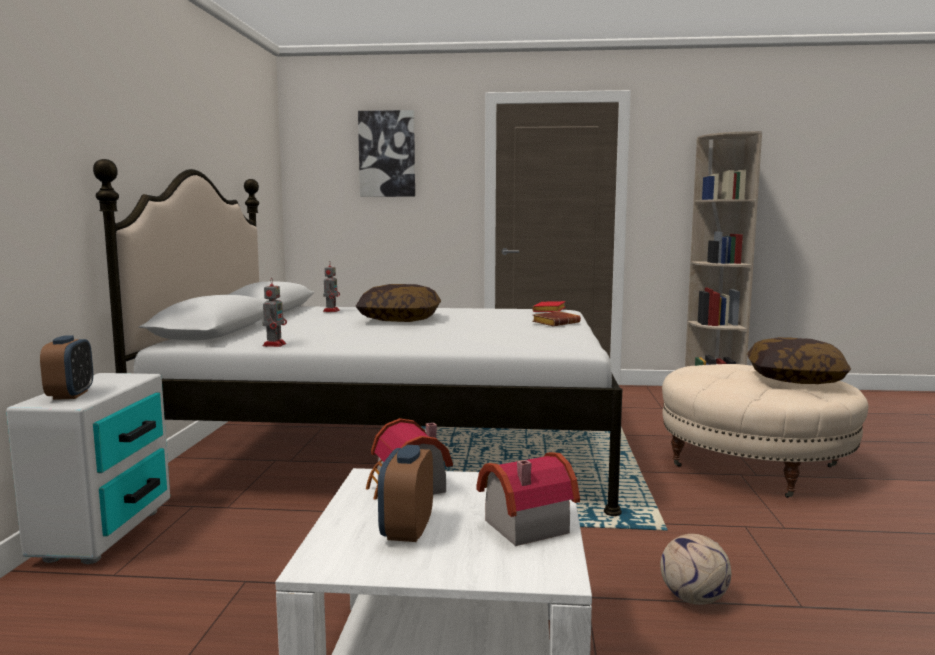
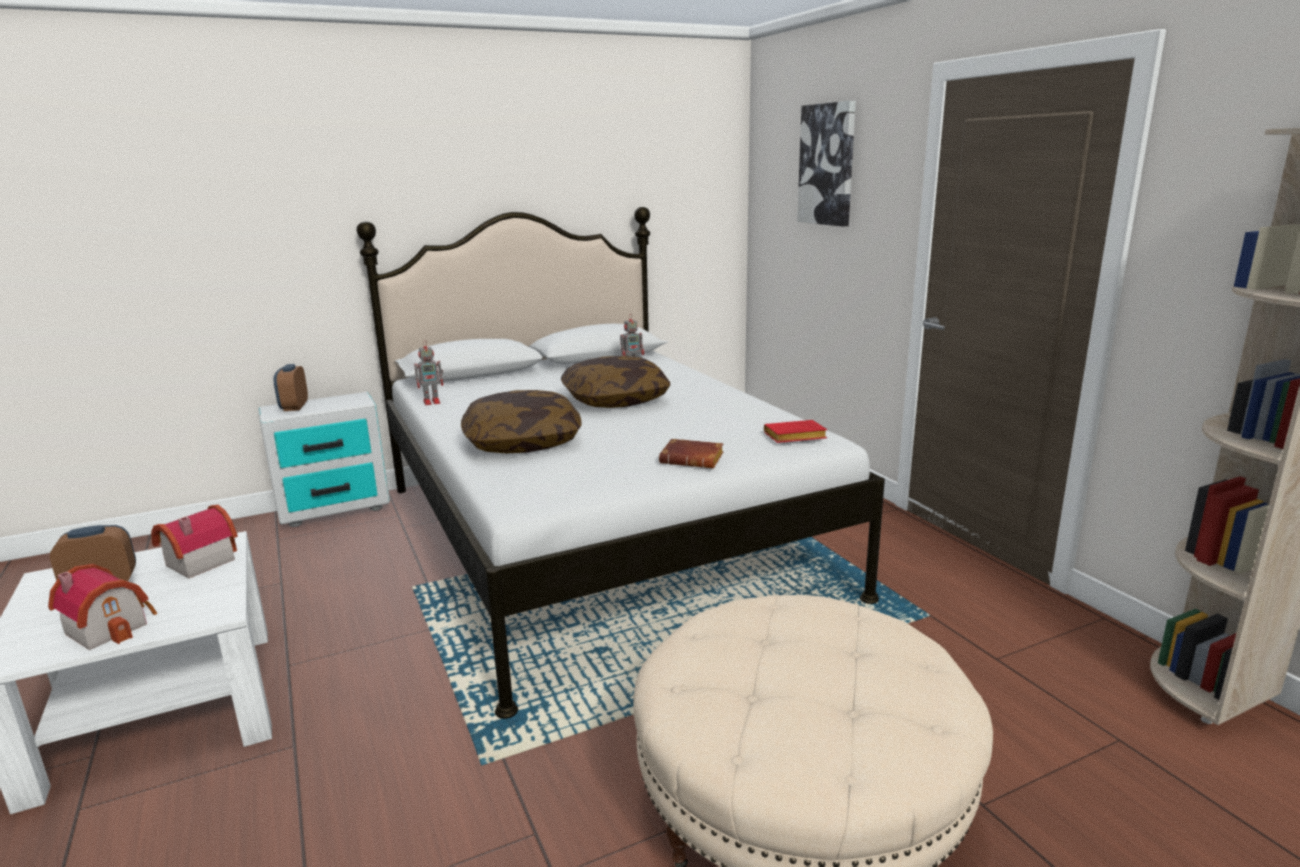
camera: 60 degrees right, 10 degrees up
alarm clock [40,335,93,400] -> alarm clock turned 120 degrees clockwise [274,364,308,411]
football [660,534,731,605] -> none
pillow [747,337,851,384] -> pillow moved to [461,390,582,453]

